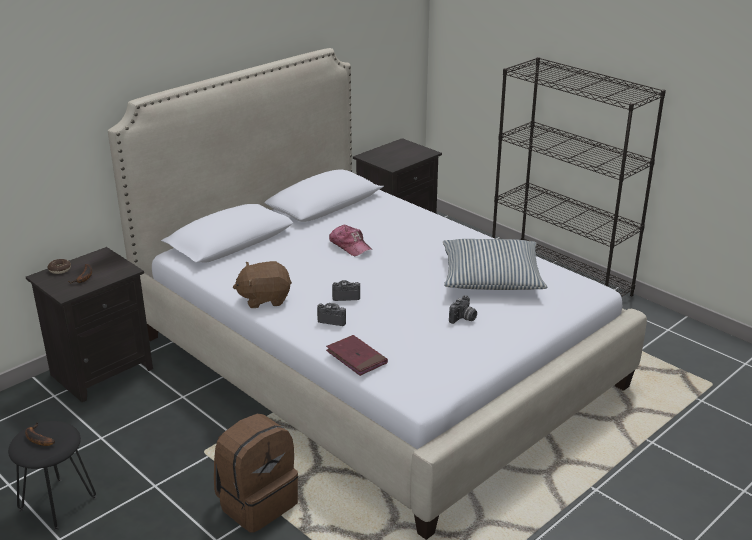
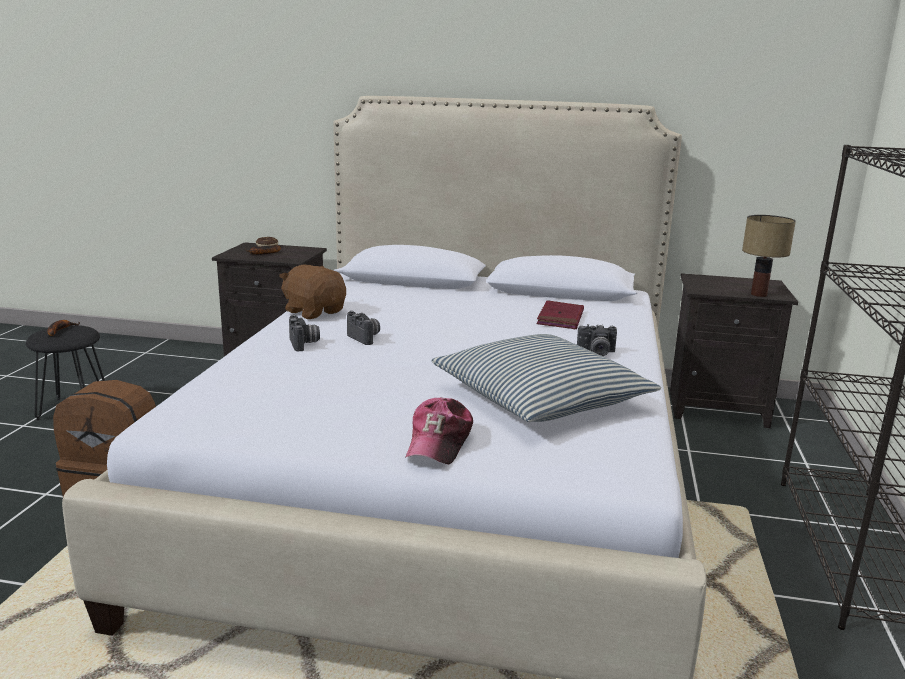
camera: 55 degrees right, 10 degrees down
red book [326,335,388,376] -> red book moved to [537,300,584,329]
cap [329,224,373,256] -> cap moved to [406,398,473,464]
camera [449,295,477,324] -> camera moved to [577,324,617,356]
none -> table lamp [742,215,796,297]

